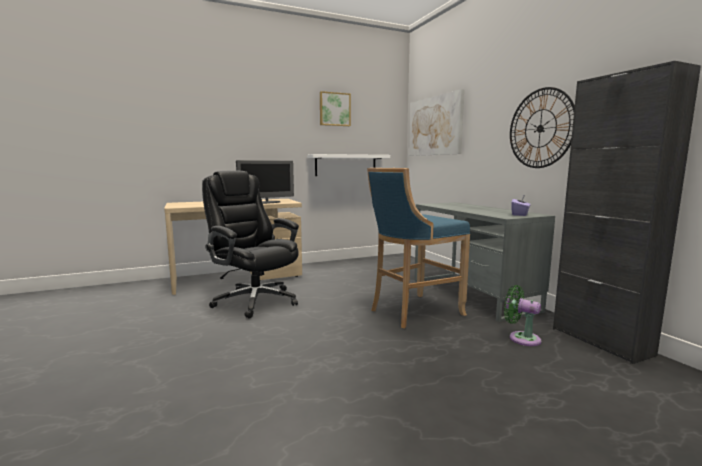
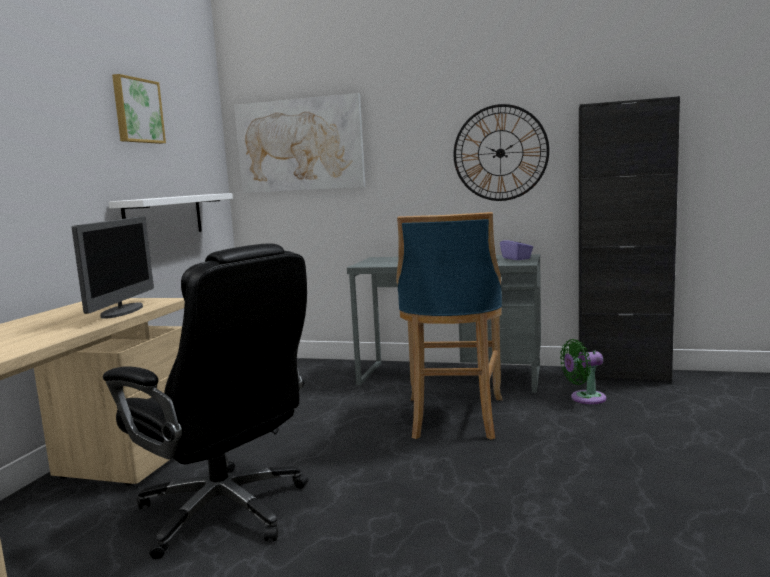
camera: 50 degrees left, 0 degrees up
black office chair [202,170,299,318] -> black office chair turned 135 degrees counterclockwise [103,243,308,559]

